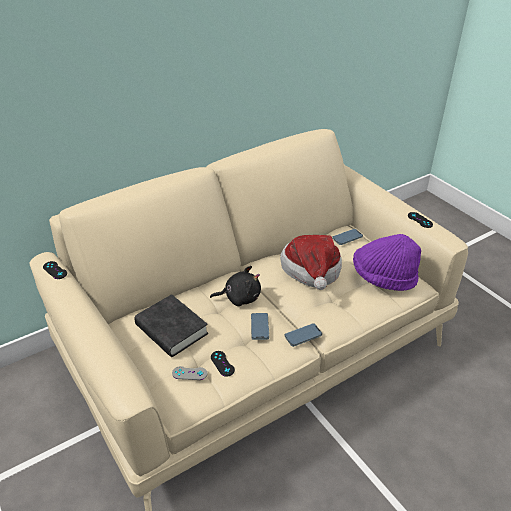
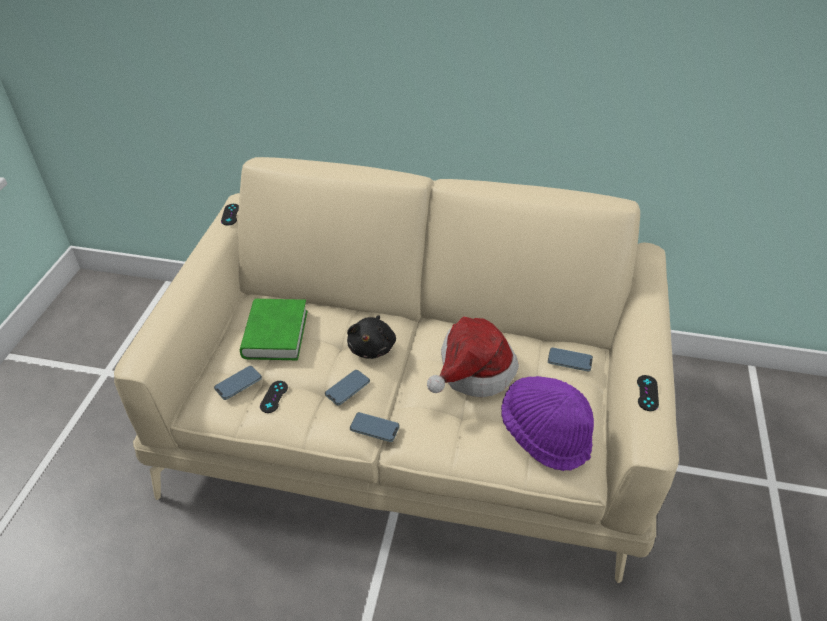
camera: 45 degrees right, 5 degrees up
black book [134,294,208,357] -> green book [240,299,308,360]
grey game controller [172,366,207,380] -> phone [214,366,262,400]
black plush toy [210,266,261,306] -> black plush toy turned 60 degrees clockwise [347,315,396,359]

